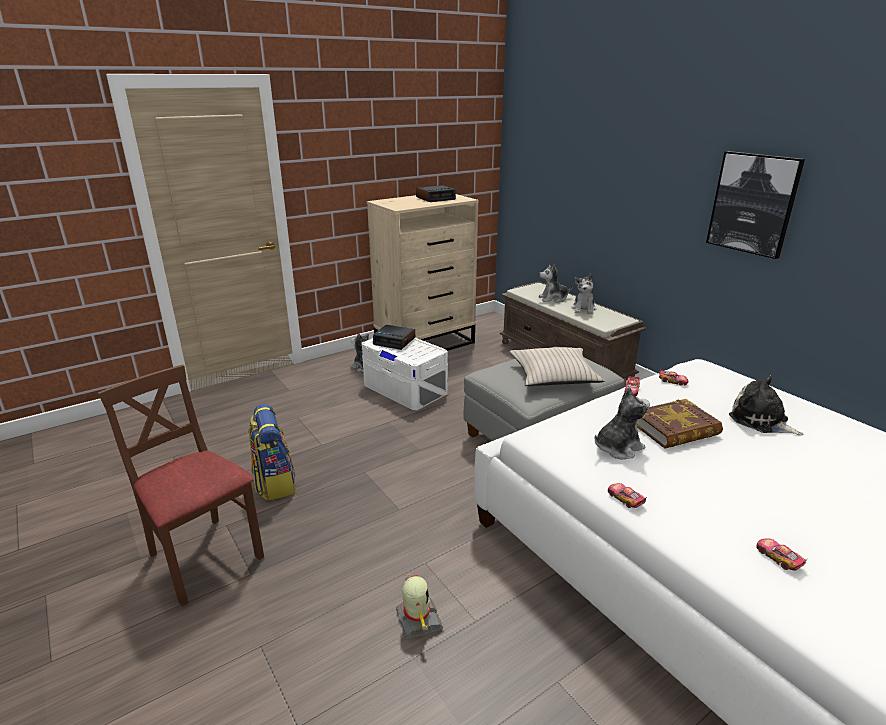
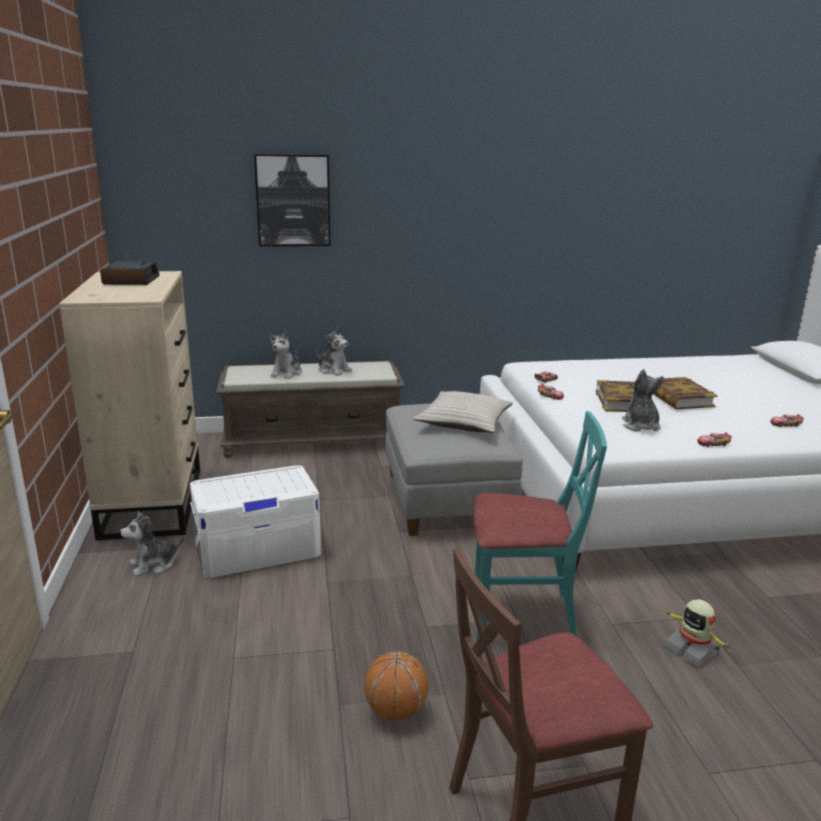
camera: 65 degrees left, 5 degrees down
backpack [249,404,296,501] -> basketball [364,651,429,721]
alarm clock [373,325,415,350] -> none
toy robot [396,574,443,640] -> toy robot turned 135 degrees counterclockwise [664,599,730,667]
picture [706,151,805,259] -> picture moved to [254,154,331,246]
plush toy [729,375,803,435] -> none
none -> turquoise chair [474,411,607,640]
none -> book [654,377,718,409]

